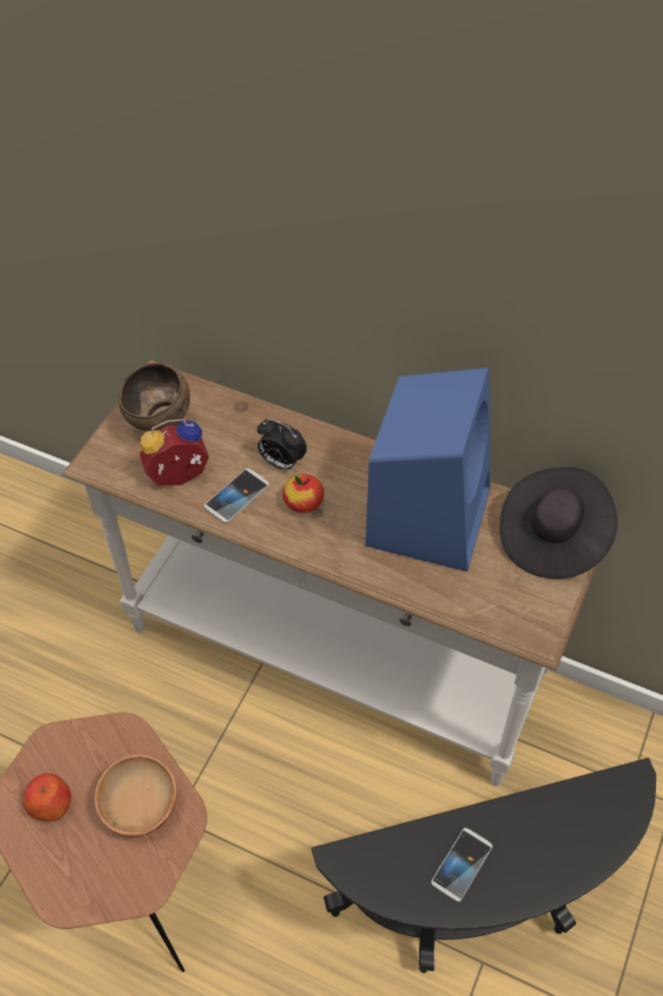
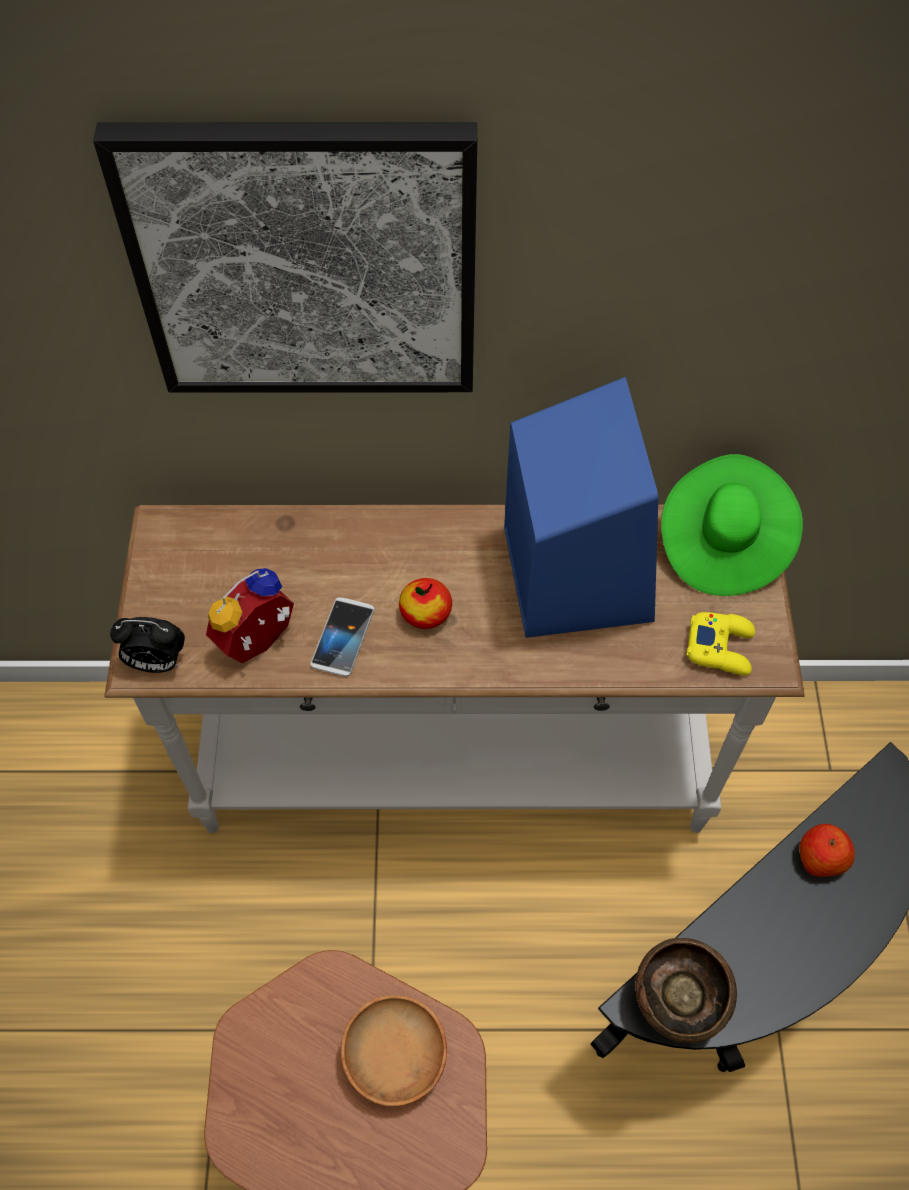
camera: 25 degrees left, 5 degrees up
apple [23,773,71,821] -> apple moved to [799,824,855,877]
brown bowl [119,363,190,431] -> brown bowl moved to [635,938,737,1043]
alarm clock [257,419,307,471] -> alarm clock moved to [110,617,185,673]
phone [431,828,493,902] -> none
black hat [500,467,618,579] -> green hat [661,454,803,596]
none -> picture [93,122,477,393]
none -> yellow game controller [686,612,755,675]

